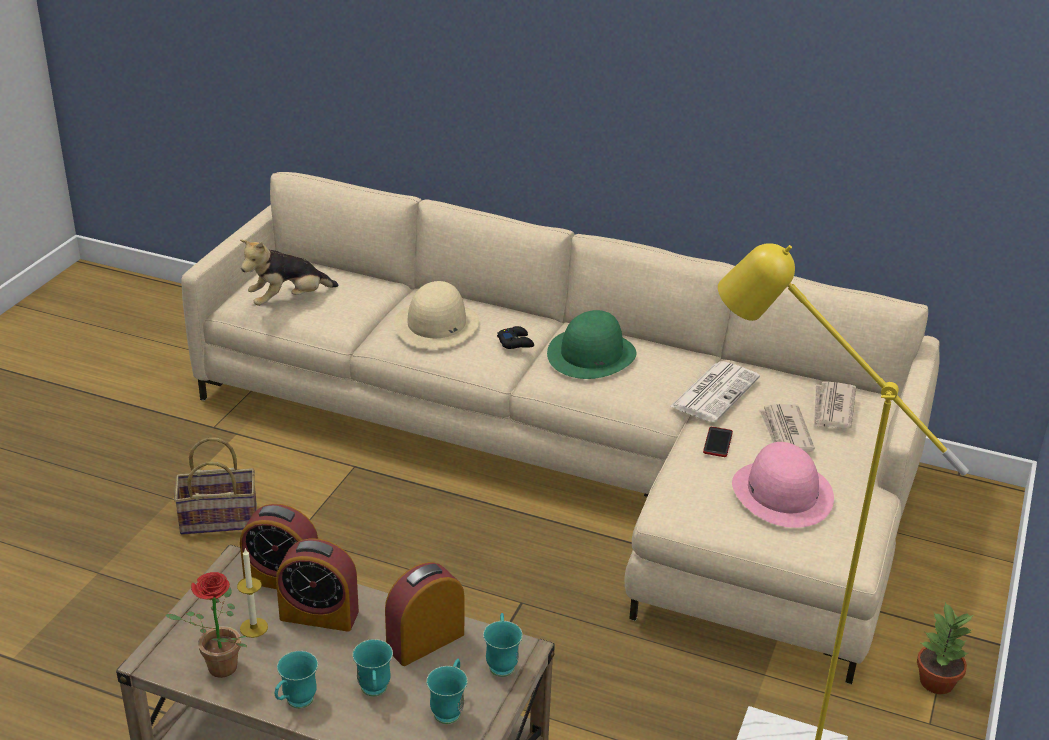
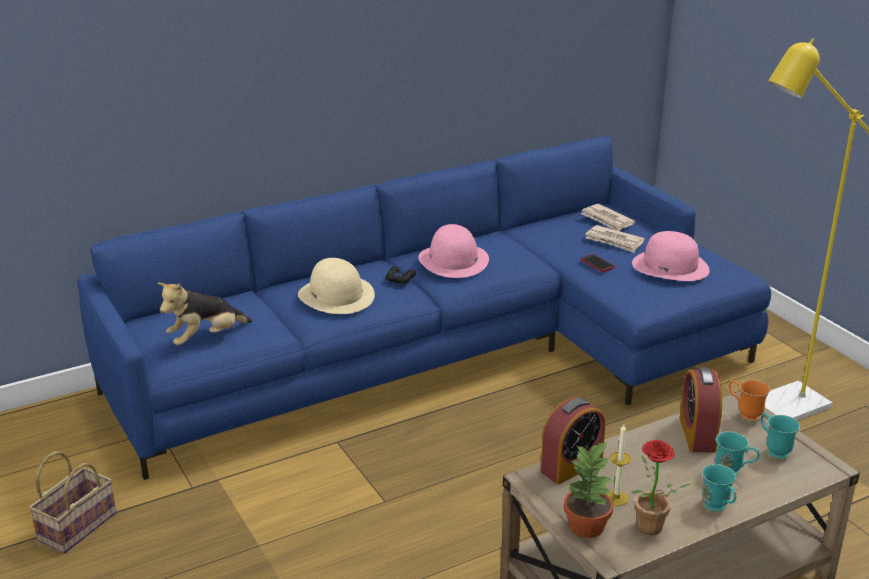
camera: 50 degrees left, 5 degrees down
basket [174,437,257,535] -> basket moved to [29,451,117,553]
beige sofa [181,172,940,685] -> blue sofa [77,136,771,480]
plush toy [240,239,339,306] -> plush toy turned 45 degrees clockwise [157,283,253,346]
alarm clock [276,538,359,632] -> none
turquoise mug [483,613,523,677] -> orange mug [729,380,770,422]
green hat [547,310,637,379] -> pink hat [418,224,489,278]
newspaper [670,361,760,422] -> none
potted plant [917,602,973,694] -> potted plant moved to [564,442,613,538]

